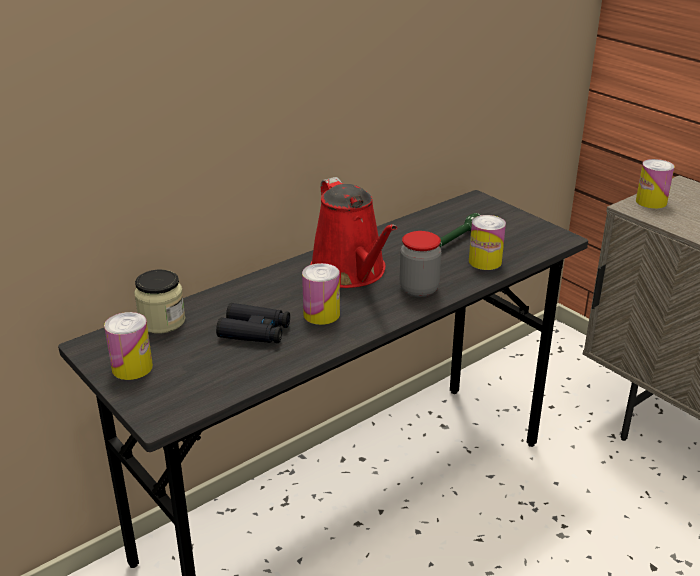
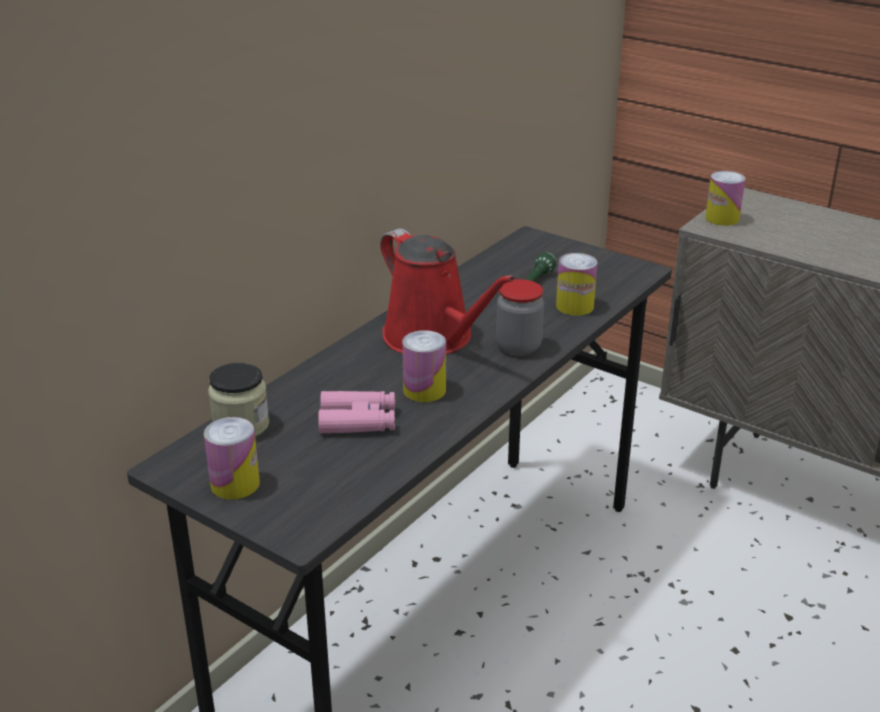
camera: 15 degrees left, 0 degrees up
black binoculars [216,303,290,343] -> pink binoculars [318,391,395,433]

